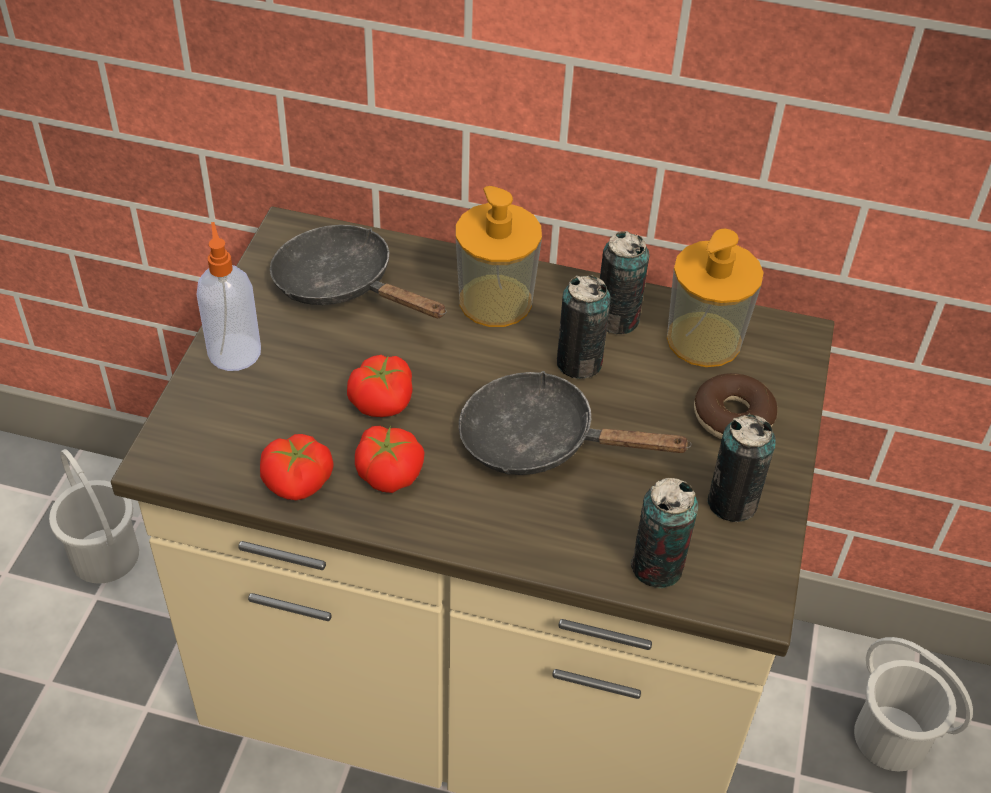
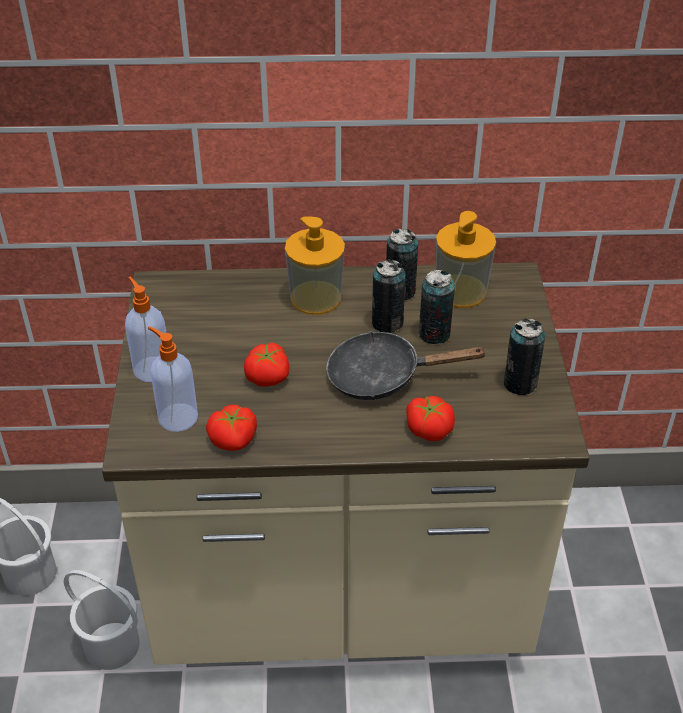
camera: 15 degrees left, 5 degrees down
black frying pan [270,225,447,318] -> none
tomato [355,426,425,493] -> tomato moved to [406,396,455,441]
can [630,478,698,589] -> can moved to [418,270,455,344]
donut [694,373,777,439] -> none
white bucket [854,637,973,772] -> white bucket moved to [64,570,140,670]
none -> soap dispenser [148,326,198,432]

